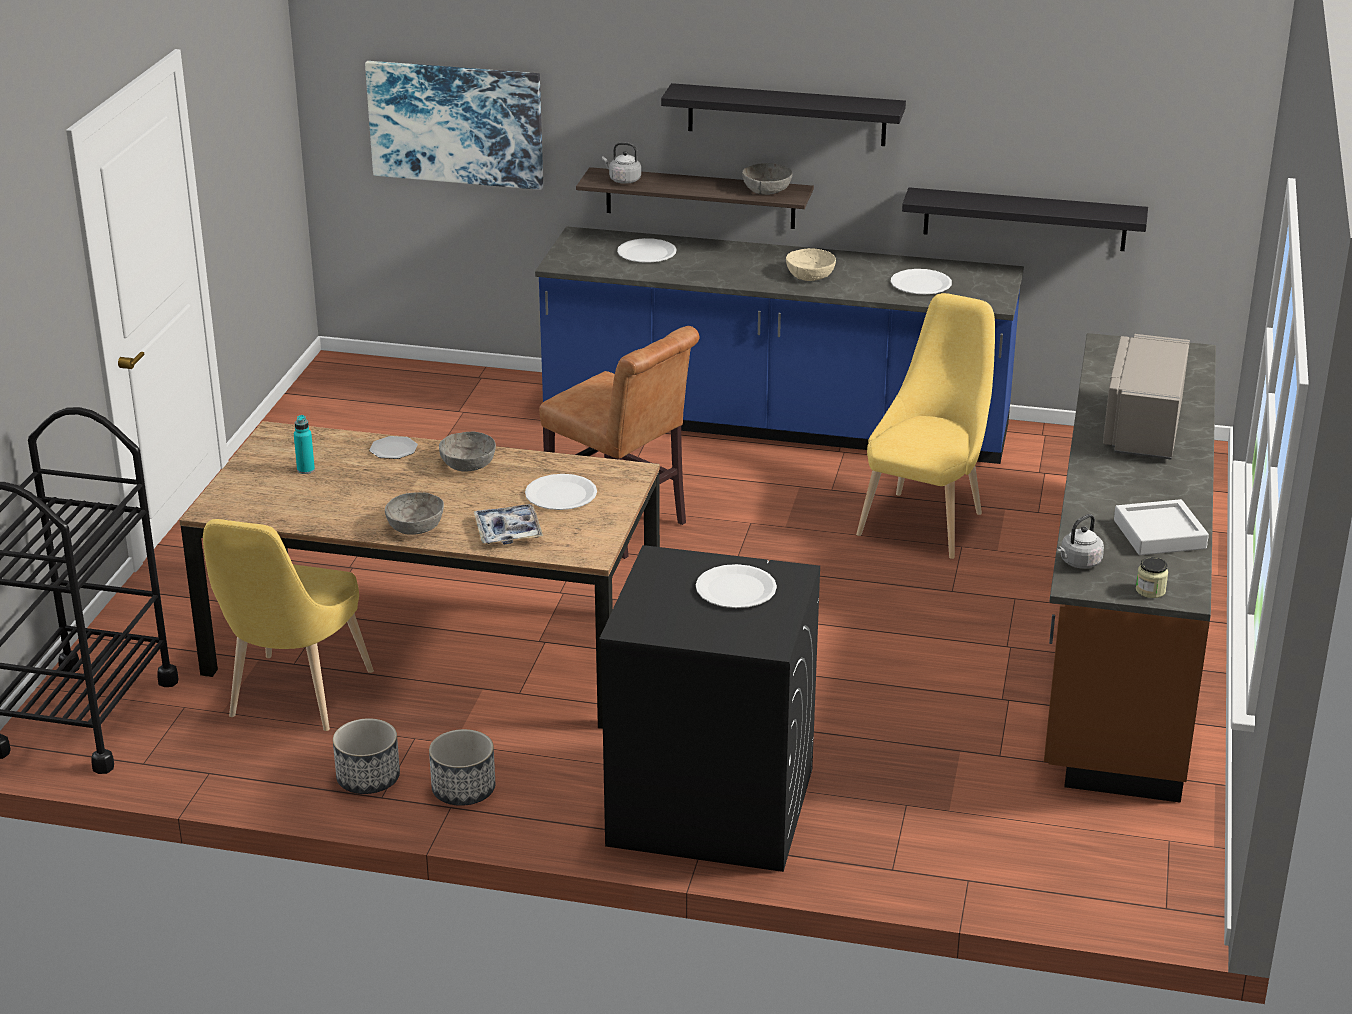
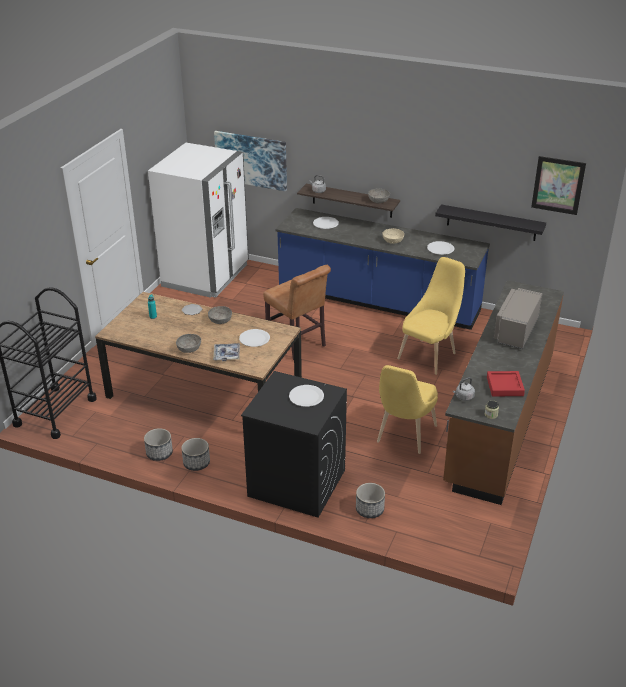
camera: 10 degrees right, 5 degrees up
yellow chair [203,519,374,731] -> yellow chair moved to [377,365,438,454]
black shelf [661,83,906,146] -> none
grey tray [1114,499,1209,555] -> red tray [487,371,525,396]
none -> white fridge [148,143,249,298]
none -> planter [356,483,385,518]
none -> picture [531,156,586,215]

